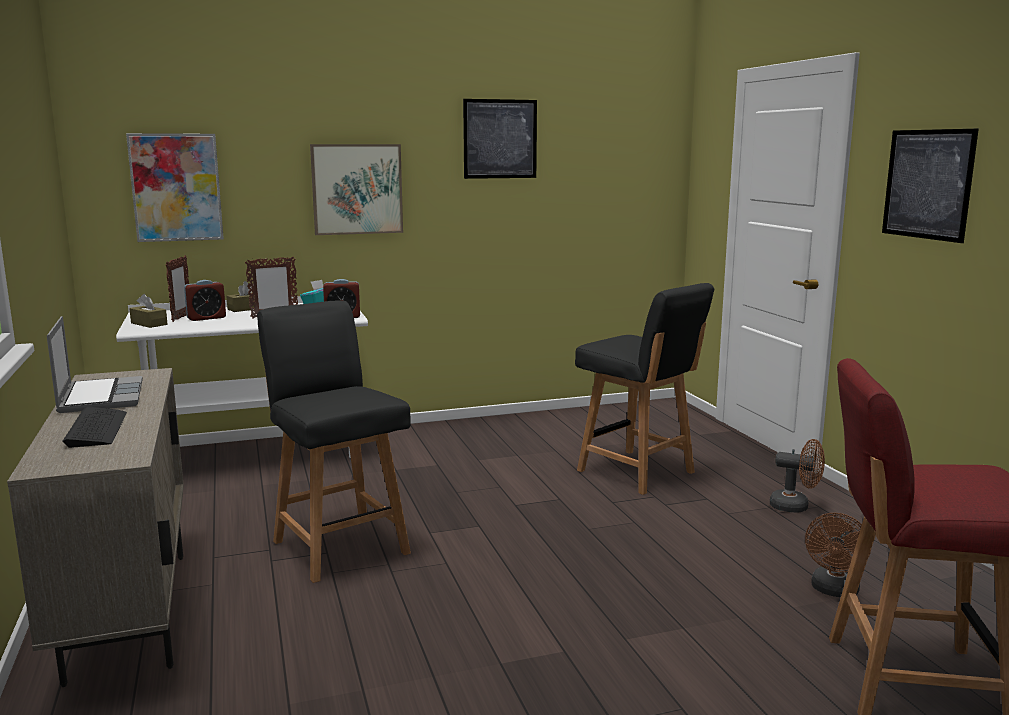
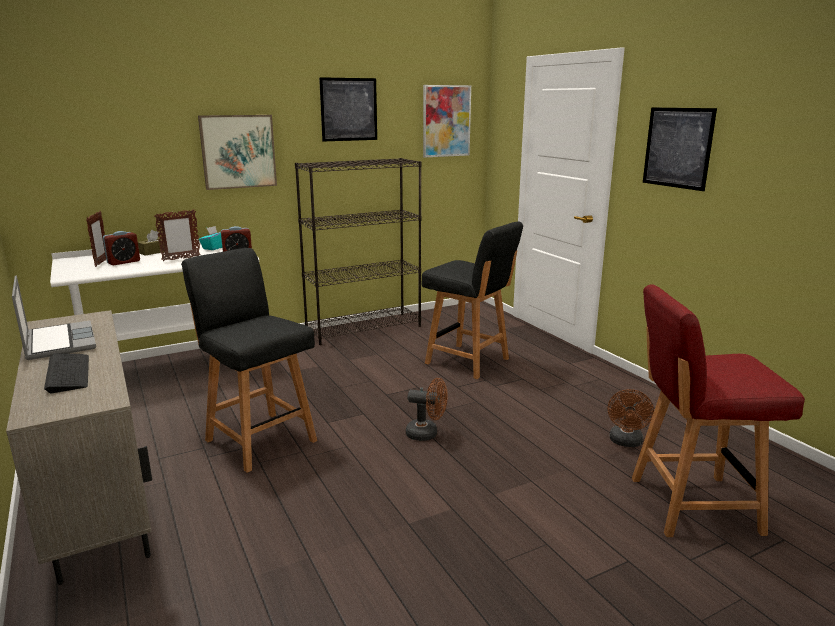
camera: 10 degrees left, 5 degrees up
picture [126,133,224,242] -> picture moved to [423,85,471,158]
brown tissue box [129,294,167,328] -> none
brown fan [770,439,825,513] -> brown fan moved to [406,378,448,441]
none -> black bookcase [295,158,422,345]

